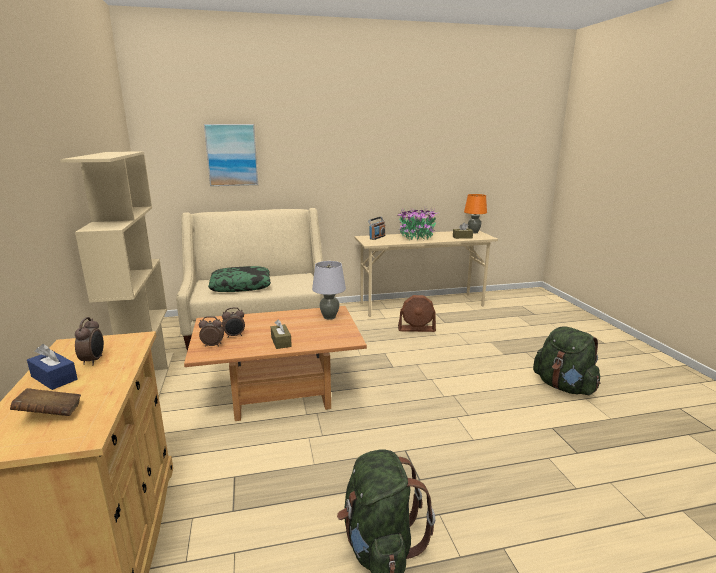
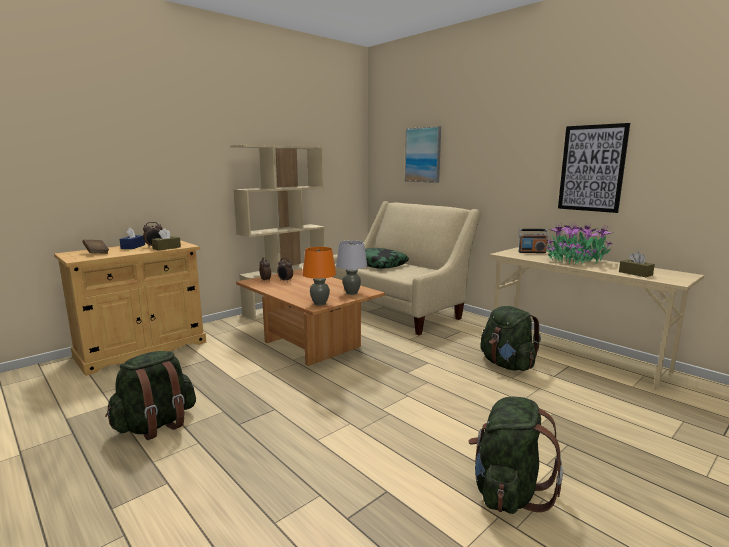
camera: 60 degrees right, 5 degrees down
brown tissue box [271,319,292,349] -> brown tissue box moved to [152,228,181,251]
brown fan [398,295,436,332] -> green backpack [480,306,541,371]
orange table lamp [464,194,487,233] -> orange table lamp moved to [302,247,336,306]
none -> picture [558,123,630,213]

